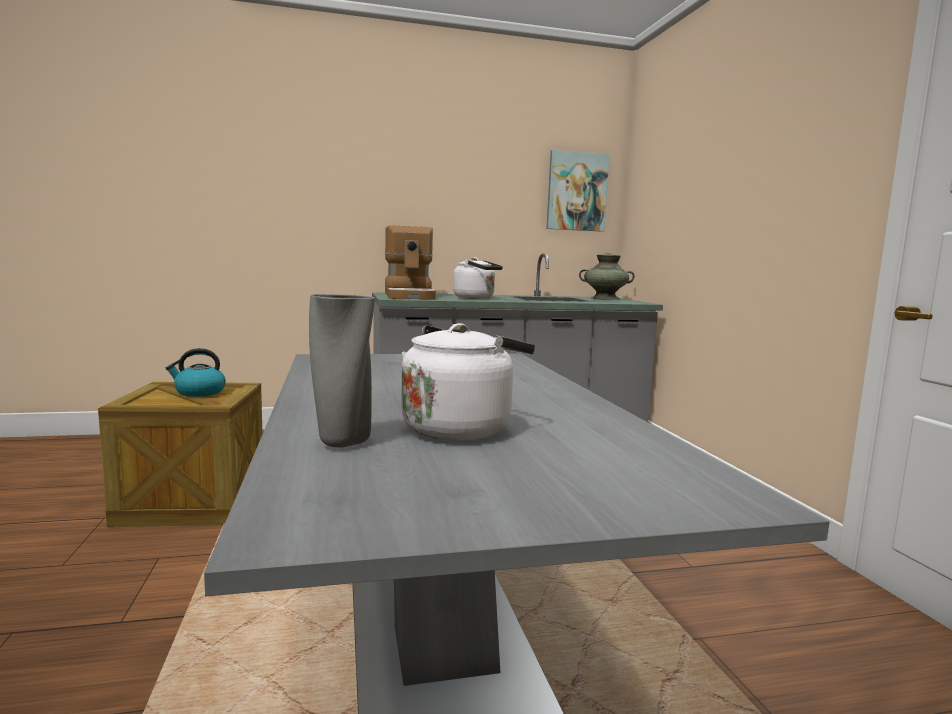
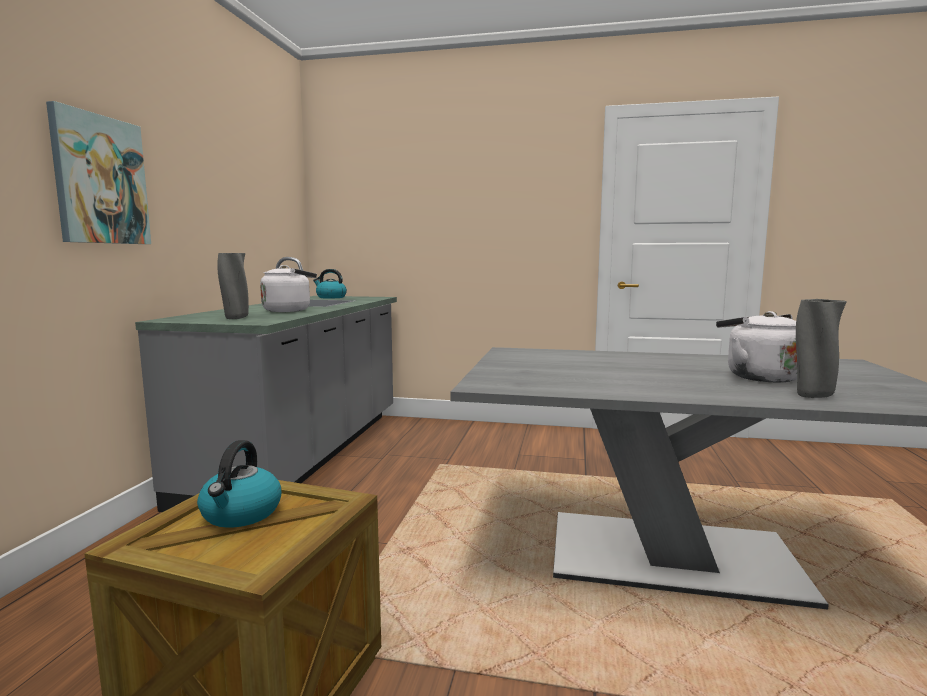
camera: 65 degrees left, 0 degrees up
coffee machine [385,225,436,300] -> grey vase [217,253,249,319]
picture [546,150,610,232] -> picture moved to [46,101,151,244]
turquoise vase [579,253,635,300] -> kettle [313,269,347,299]

